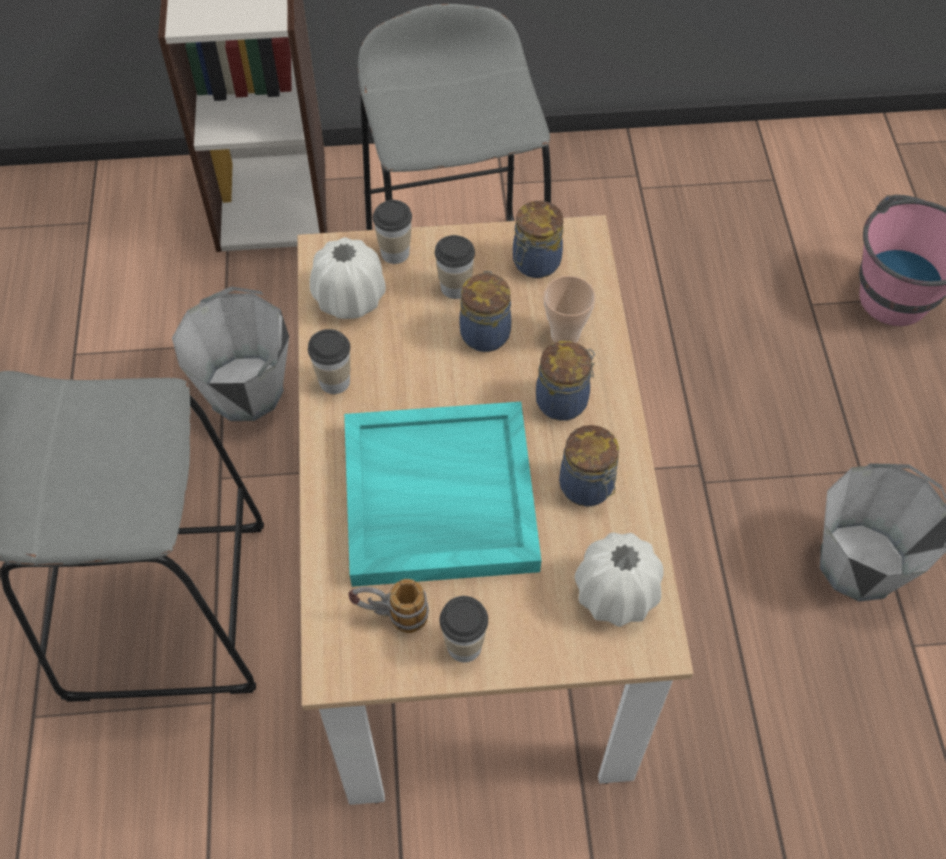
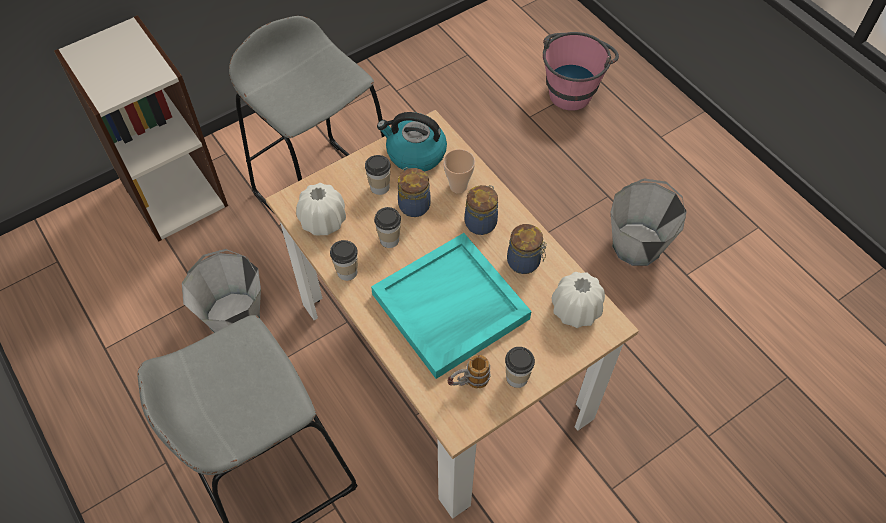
camera: 30 degrees left, 0 degrees up
cup [373,200,412,264] -> cup moved to [374,207,401,248]
jar [513,201,563,278] -> kettle [377,112,447,172]

